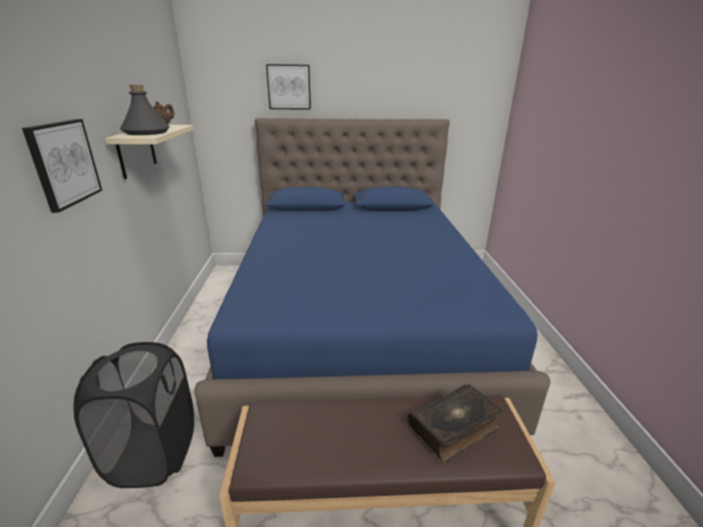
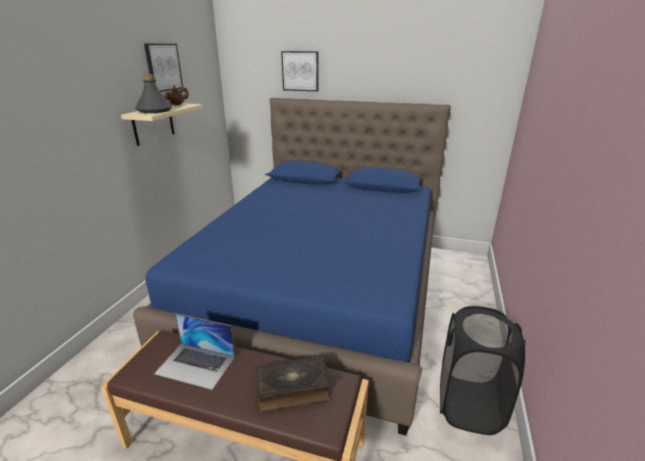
camera: 20 degrees right, 0 degrees up
picture [22,119,102,213] -> picture moved to [144,44,183,92]
black laundry basket [74,342,194,488] -> black laundry basket moved to [440,306,526,435]
none -> laptop [154,314,235,390]

